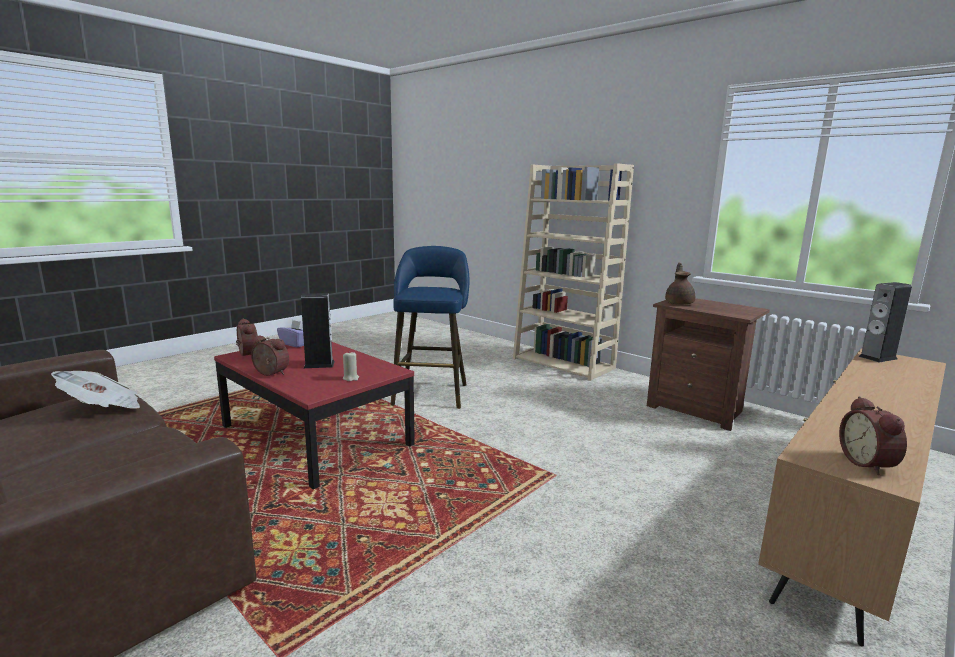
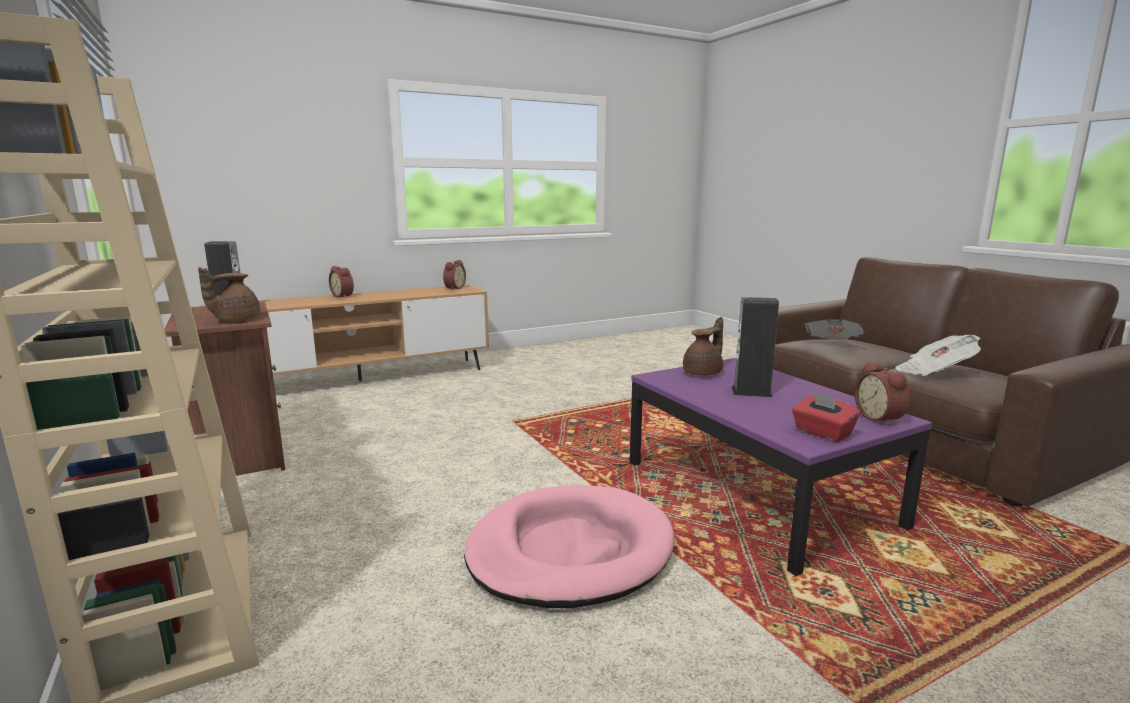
camera: 160 degrees left, 0 degrees up
red coffee table [214,342,415,489] -> purple coffee table [630,358,932,576]
alarm clock [251,335,289,376] -> alarm clock moved to [329,266,354,298]
purple tissue box [277,320,304,348] -> red tissue box [792,391,860,442]
beige candle [343,351,359,381] -> brown teapot [683,317,723,376]
blue stool [390,246,469,409] -> pink dog bed [464,485,674,608]
none -> newspaper [804,319,865,340]

